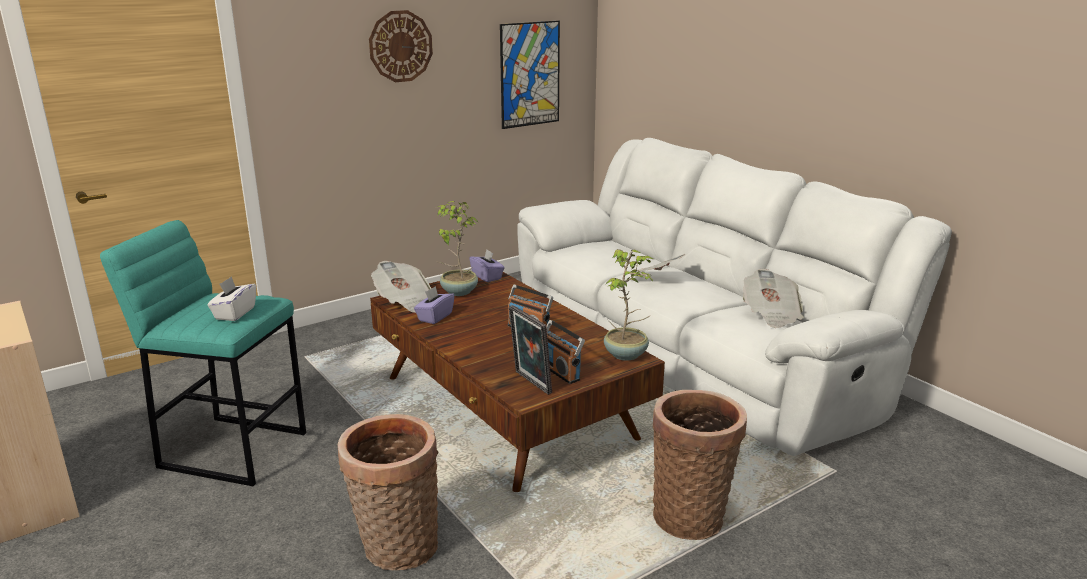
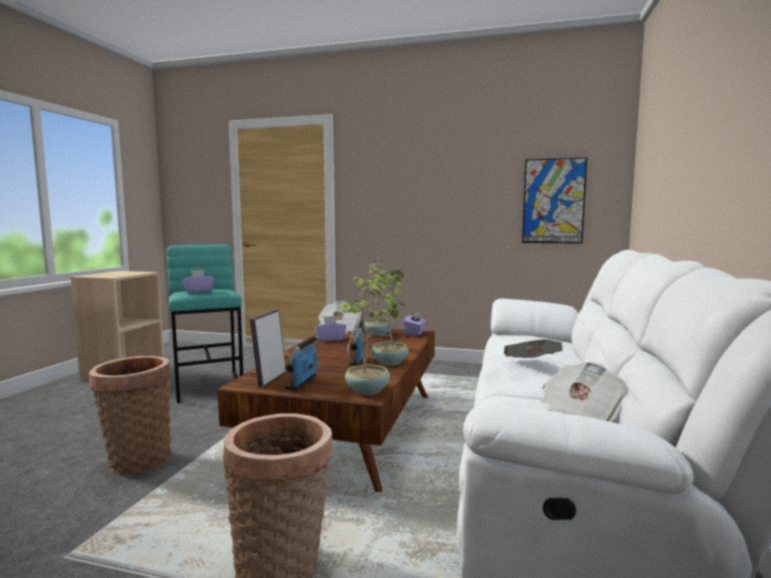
camera: 50 degrees right, 15 degrees down
white tissue box [207,276,256,321] -> purple tissue box [183,270,214,293]
wall clock [369,10,433,82] -> none
none -> potted plant [369,270,409,366]

